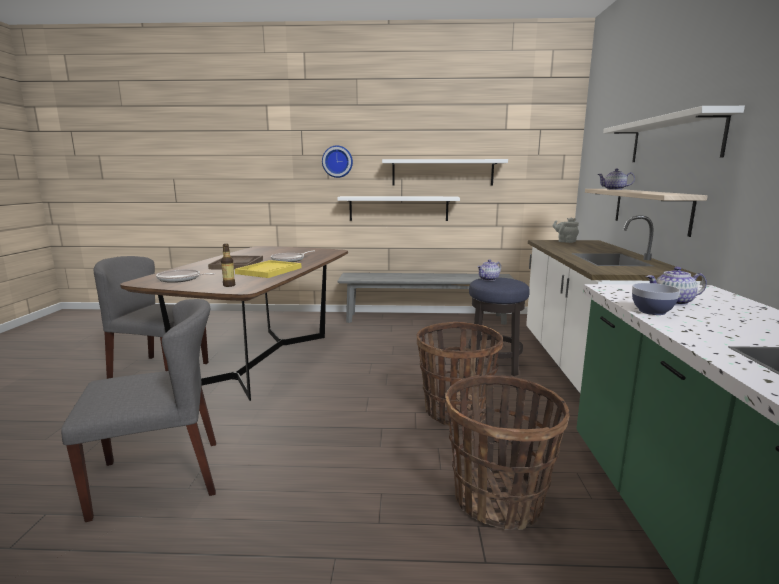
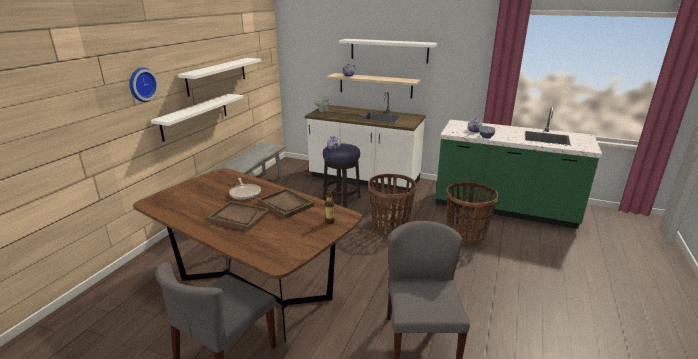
camera: 70 degrees left, 10 degrees up
frying pan [156,269,215,283] -> none
yellow tray [235,260,301,278] -> brown tray [258,188,314,219]

